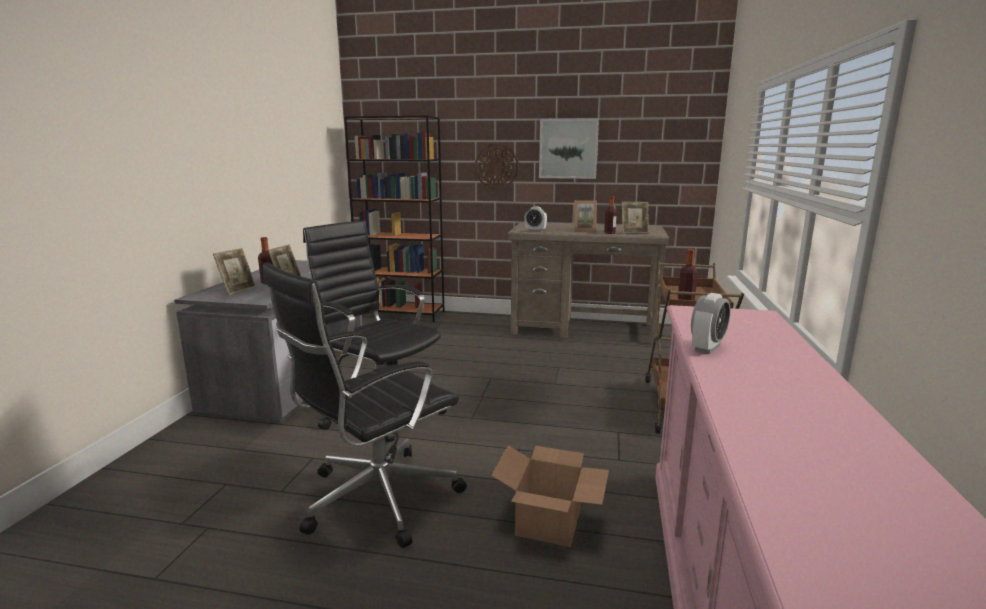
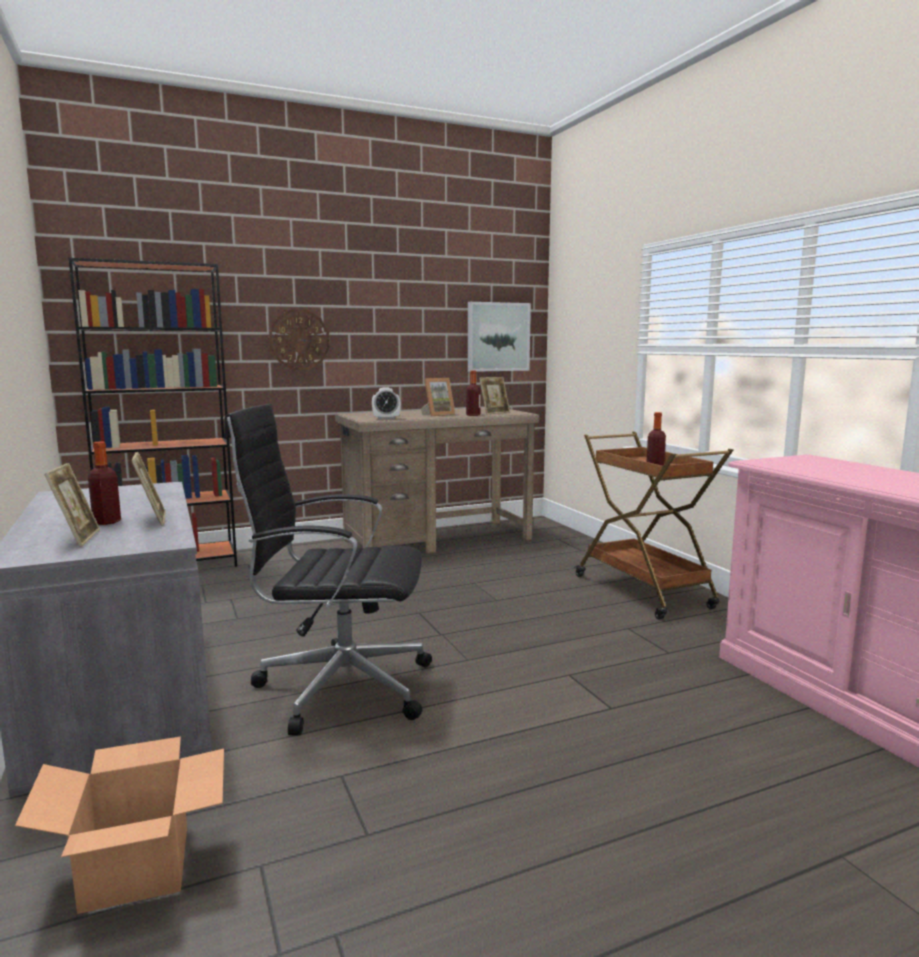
camera: 35 degrees left, 5 degrees down
black office chair [262,262,467,548] -> none
cardboard box [491,445,609,547] -> cardboard box moved to [15,737,224,914]
picture [539,118,599,179] -> picture moved to [468,302,531,372]
alarm clock [691,293,730,354] -> none

